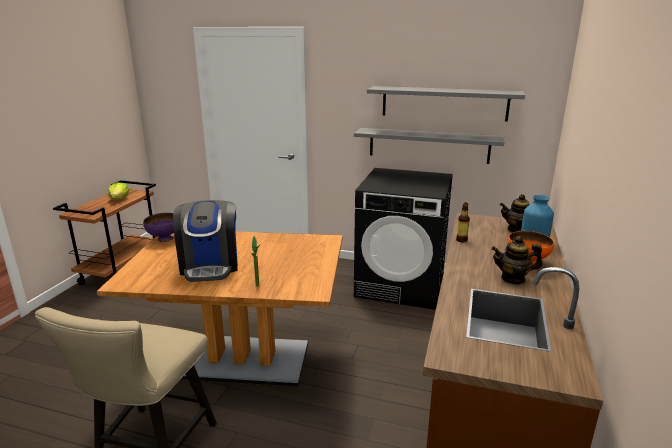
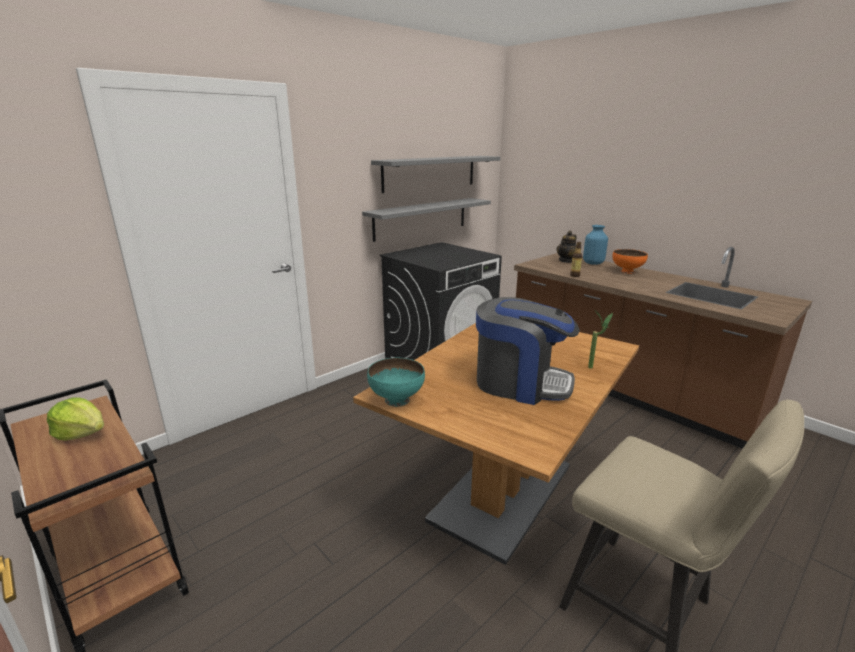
camera: 60 degrees left, 0 degrees up
purple bowl [143,213,174,242] -> turquoise bowl [367,358,425,407]
teapot [491,236,543,284] -> none

